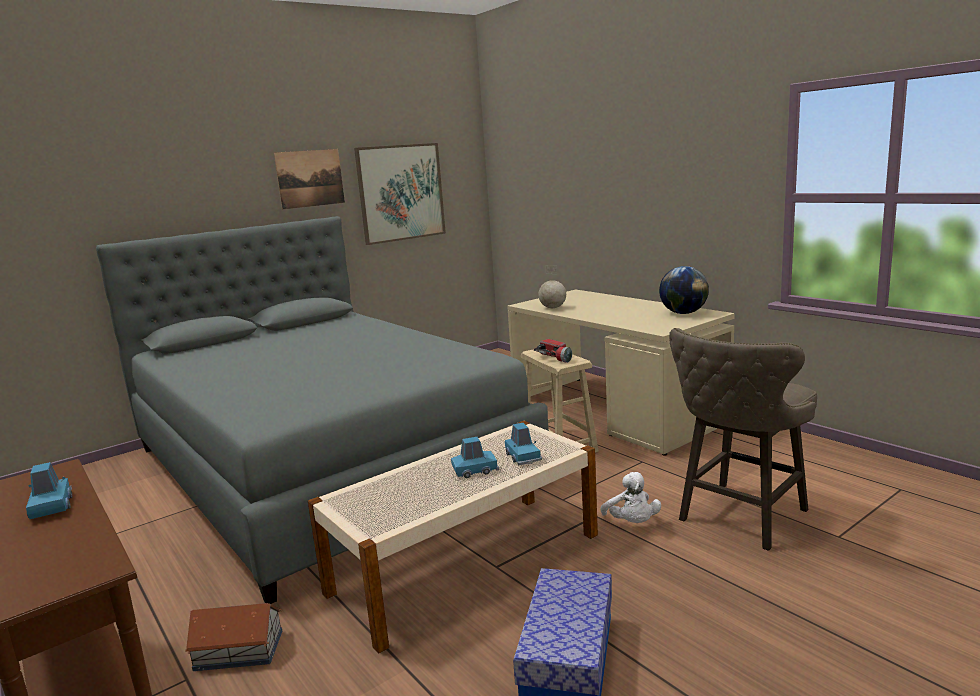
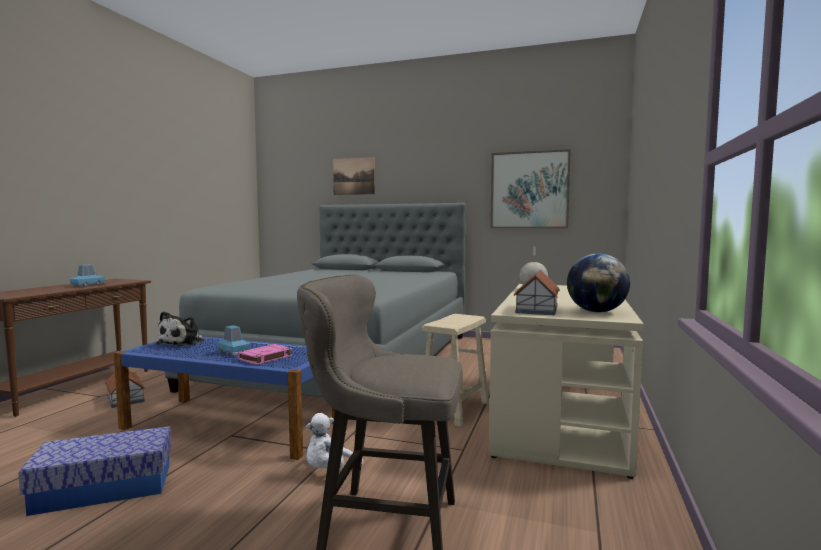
camera: 55 degrees right, 10 degrees down
picture [274,149,345,209] -> picture moved to [333,157,375,195]
beige bench [308,421,598,654] -> blue bench [114,337,335,460]
blue toy car [505,423,542,465] -> pink book [237,344,292,365]
flashlight [534,339,572,363] -> none
none -> plush toy [156,311,205,346]
none -> toy house [514,270,560,315]

